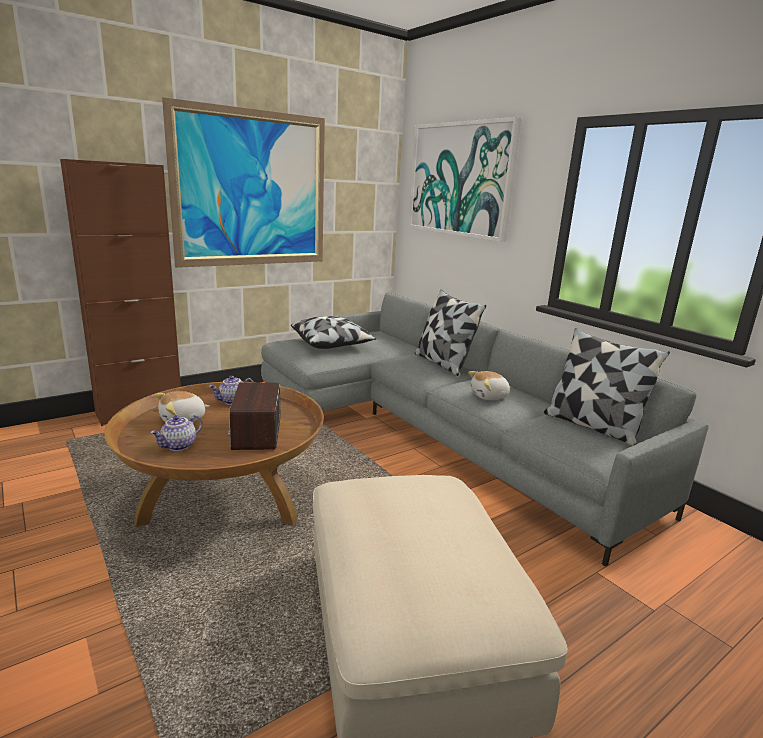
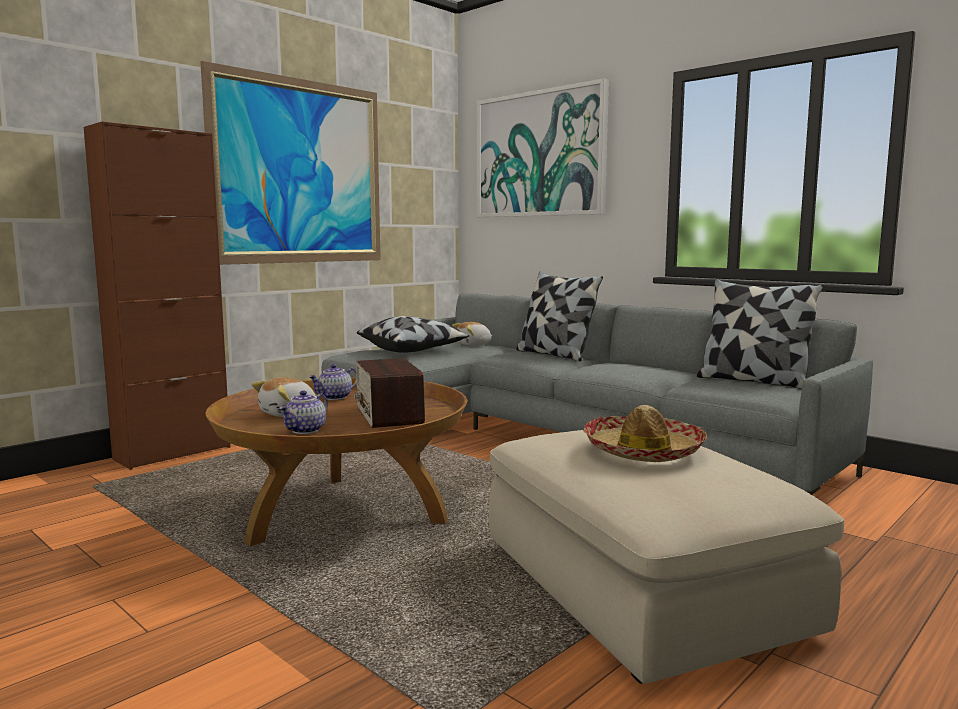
camera: 10 degrees left, 10 degrees down
plush toy [468,371,511,400] -> plush toy moved to [452,321,493,346]
none -> hat [583,405,707,462]

